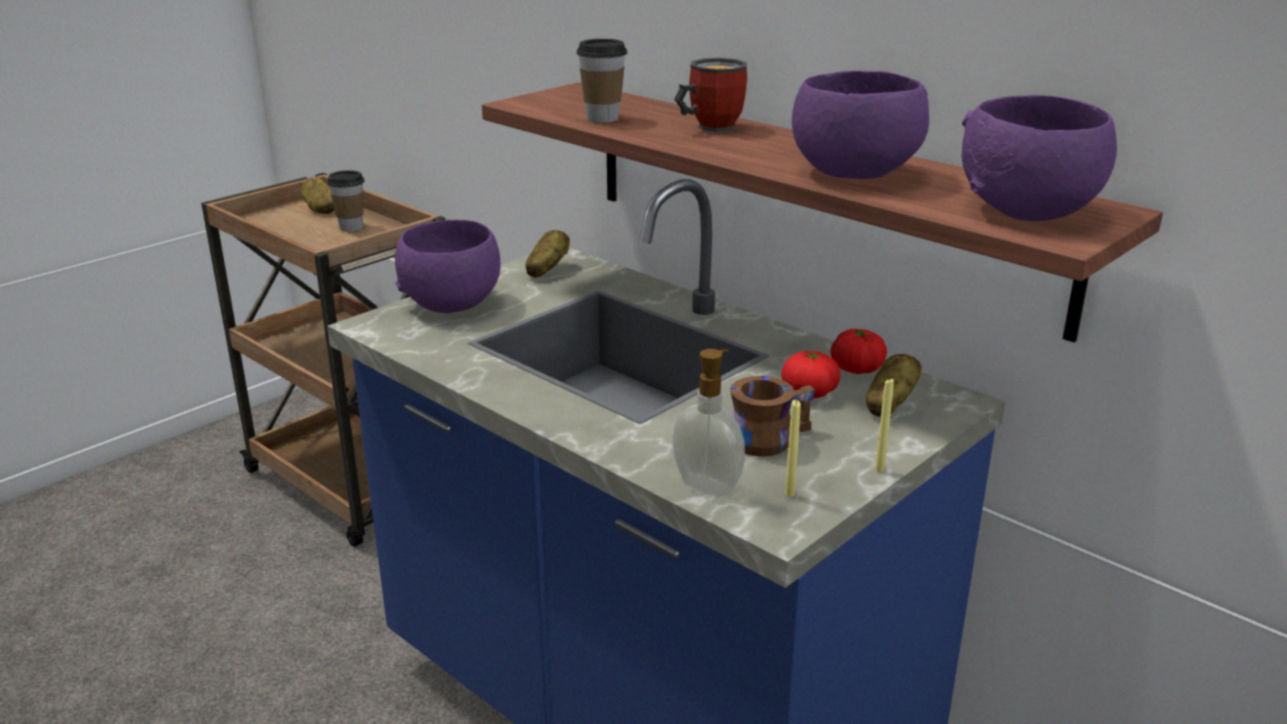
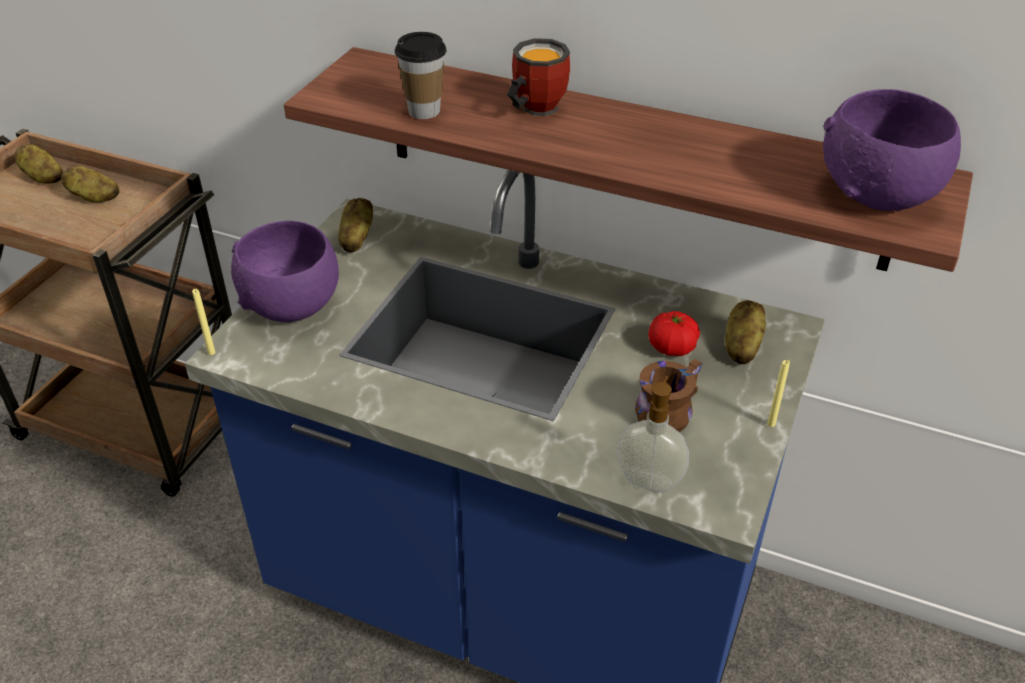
camera: 20 degrees left, 15 degrees up
cup [327,170,365,231] -> potato [61,166,119,203]
yellow candle [785,400,800,497] -> yellow candle moved to [192,289,215,355]
purple bowl [792,71,929,179] -> none
tomato [830,329,887,374] -> none

